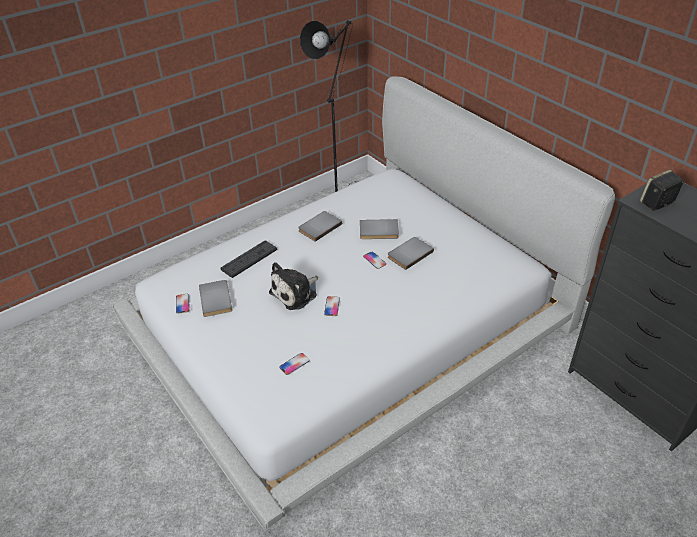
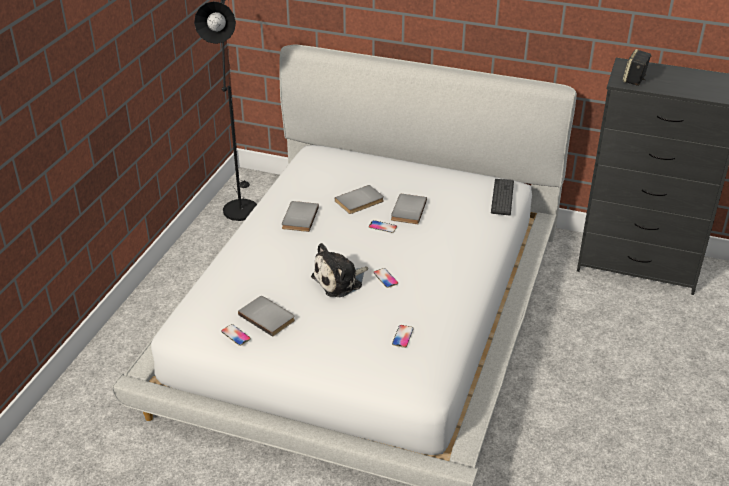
camera: 35 degrees left, 5 degrees down
keyboard [221,240,277,278] -> keyboard moved to [491,179,514,215]
plush toy [269,262,318,310] -> plush toy turned 45 degrees clockwise [311,243,368,297]

